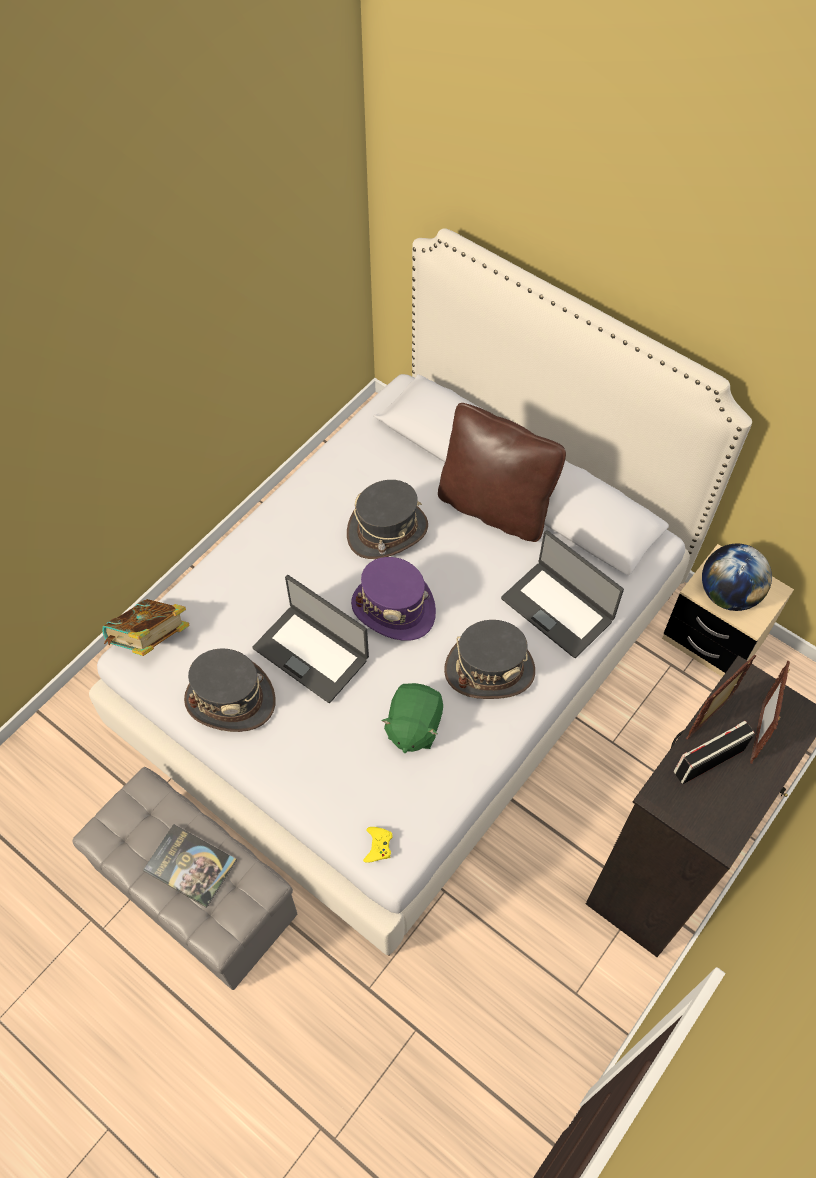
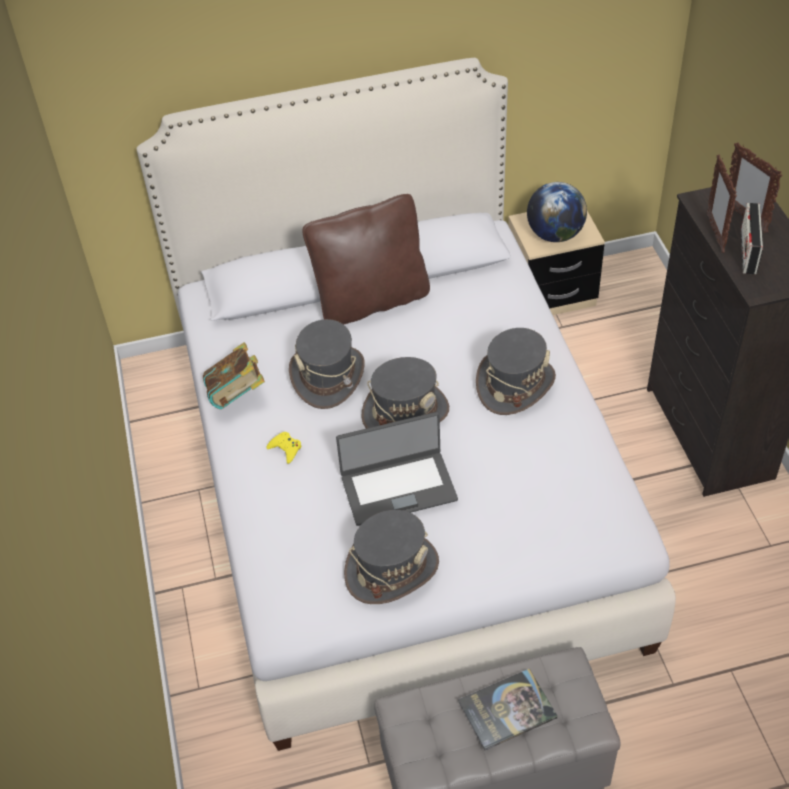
camera: 50 degrees left, 10 degrees down
book [102,599,190,656] -> book moved to [203,342,265,409]
purple hat [351,557,436,641] -> grey hat [362,357,449,429]
yellow game controller [363,827,393,863] -> yellow game controller moved to [267,432,302,464]
green plush toy [381,683,443,753] -> none
laptop [501,530,624,658] -> none

